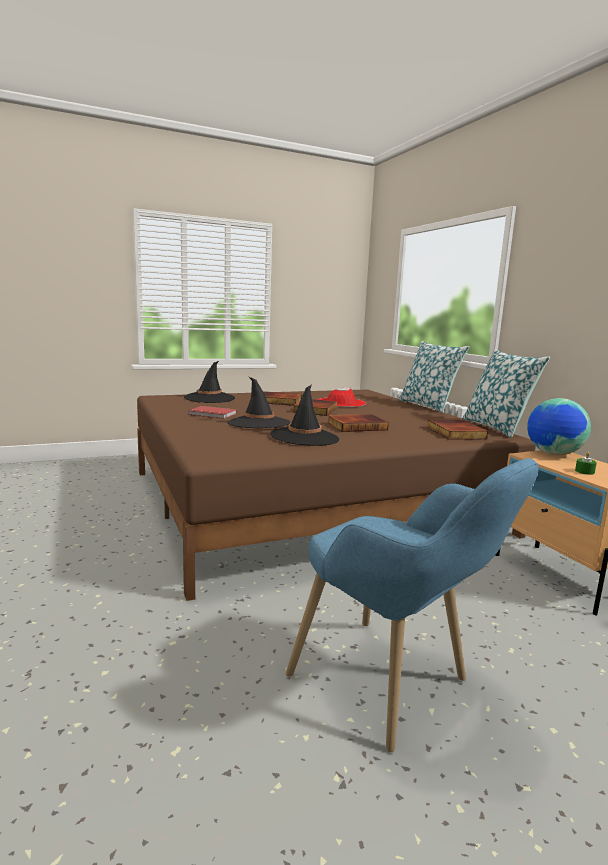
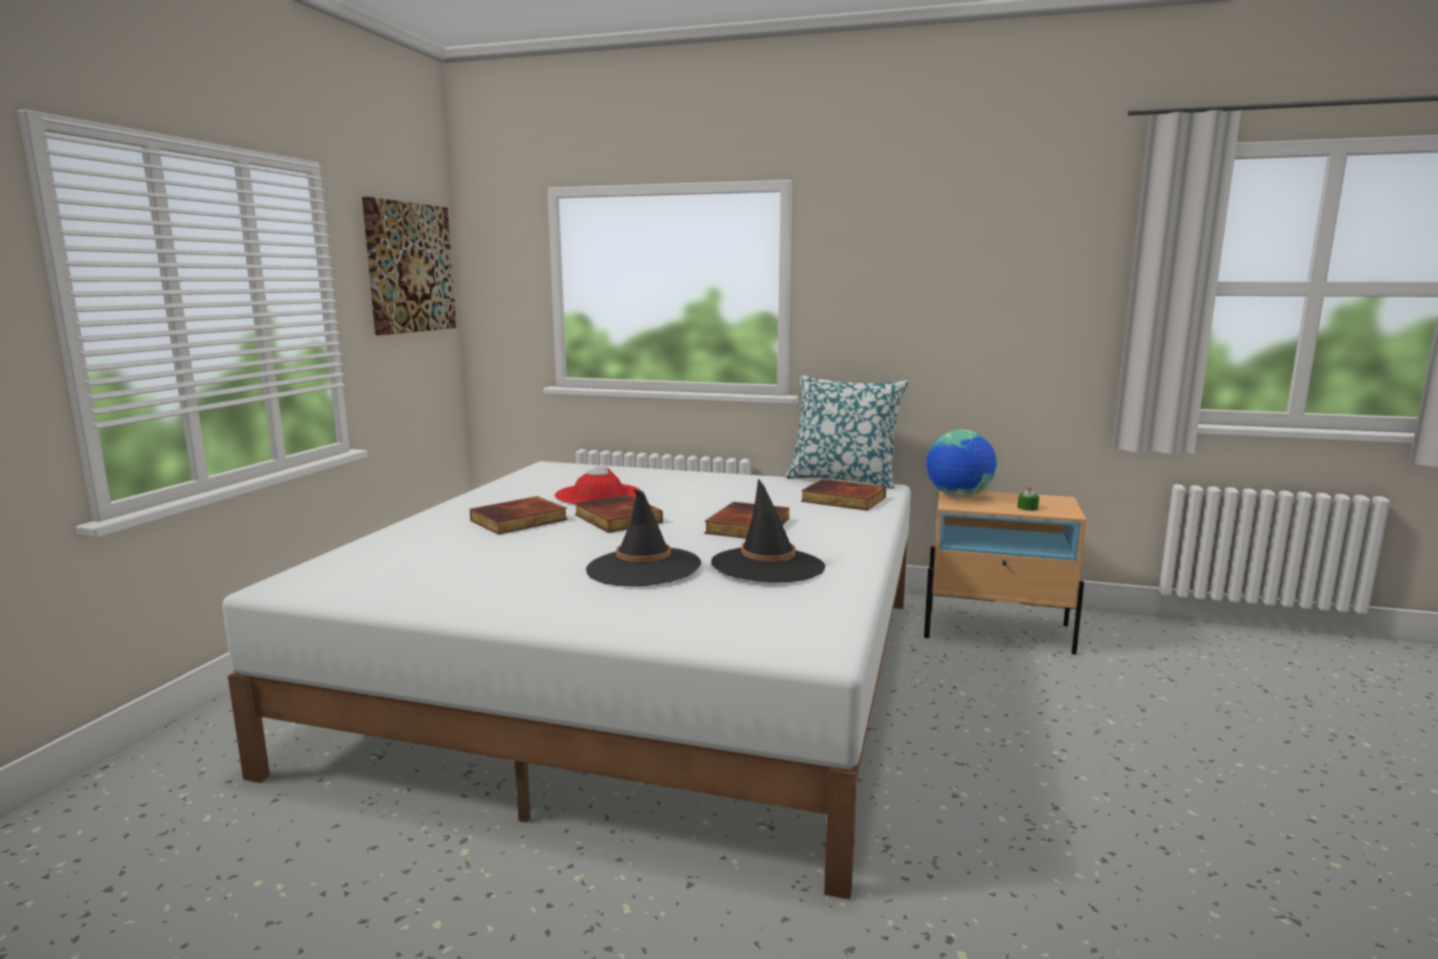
camera: 50 degrees left, 0 degrees up
brown bed [137,389,536,601] -> white bed [222,461,911,900]
black hat [184,361,235,403] -> none
red book [188,406,237,419] -> none
blue armchair [286,458,539,752] -> none
pillow [398,341,469,413] -> none
none -> picture [362,197,456,335]

